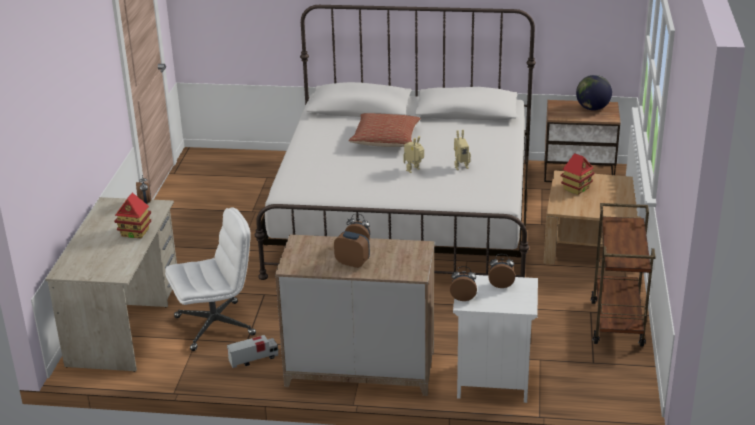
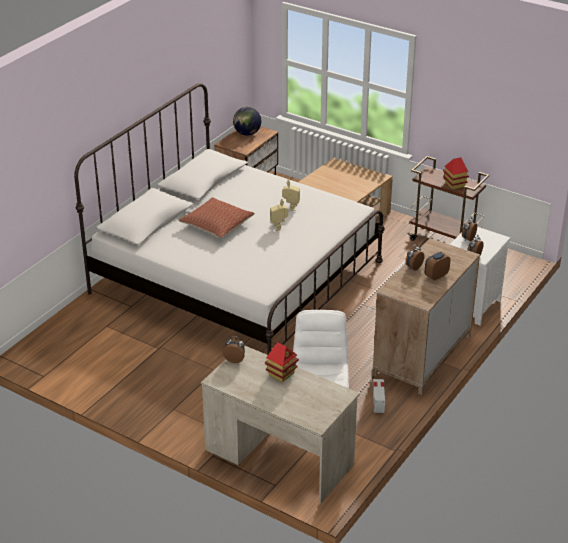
camera: 65 degrees left, 5 degrees up
toy house [561,153,594,195] -> toy house moved to [443,157,469,190]

